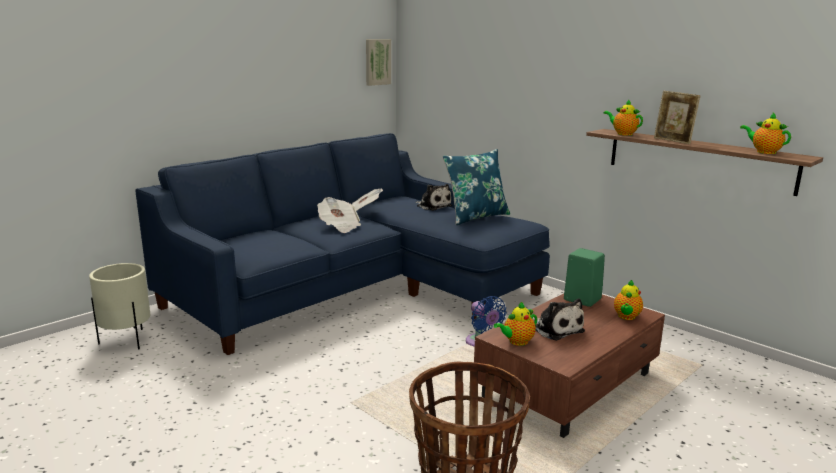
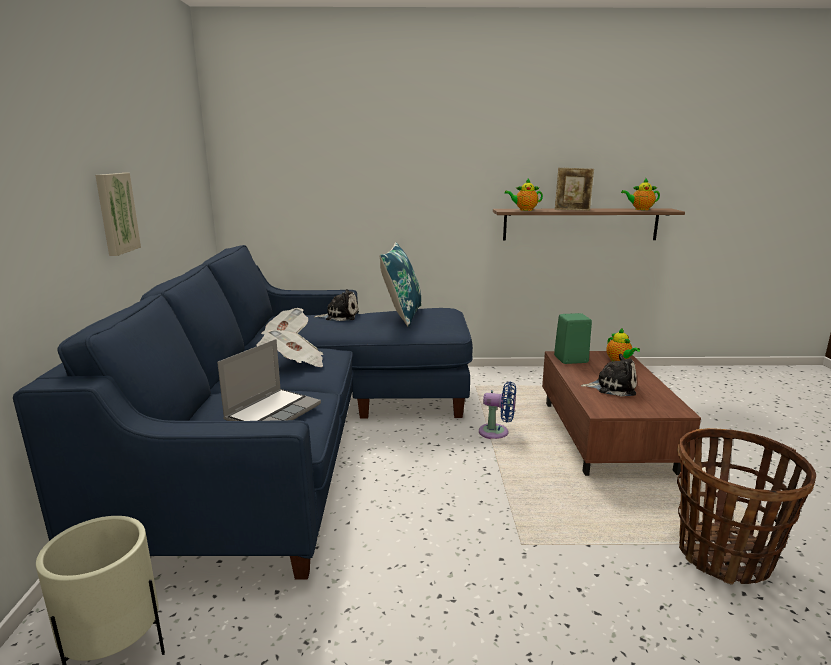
camera: 45 degrees left, 0 degrees up
picture [366,39,391,86] -> picture moved to [95,173,141,256]
teapot [494,302,537,346] -> none
none -> laptop [217,339,321,421]

